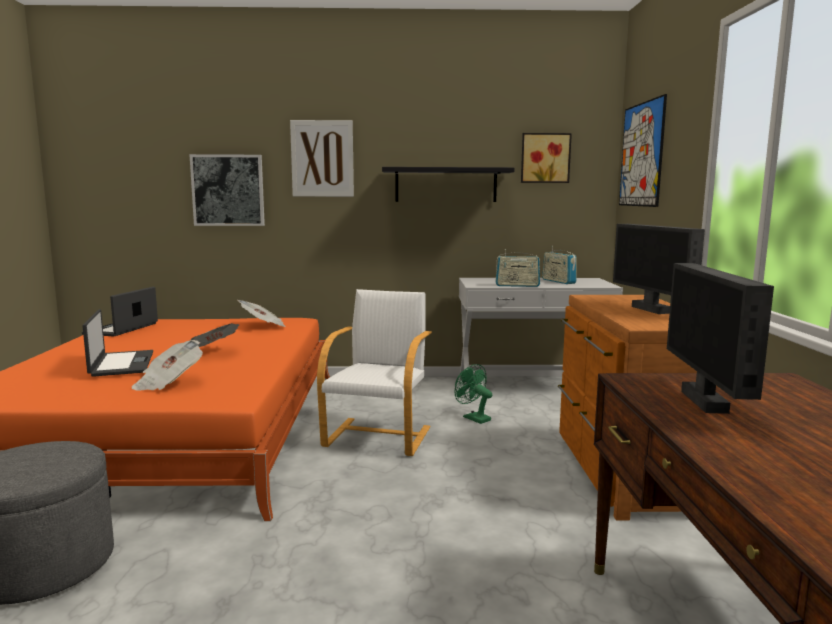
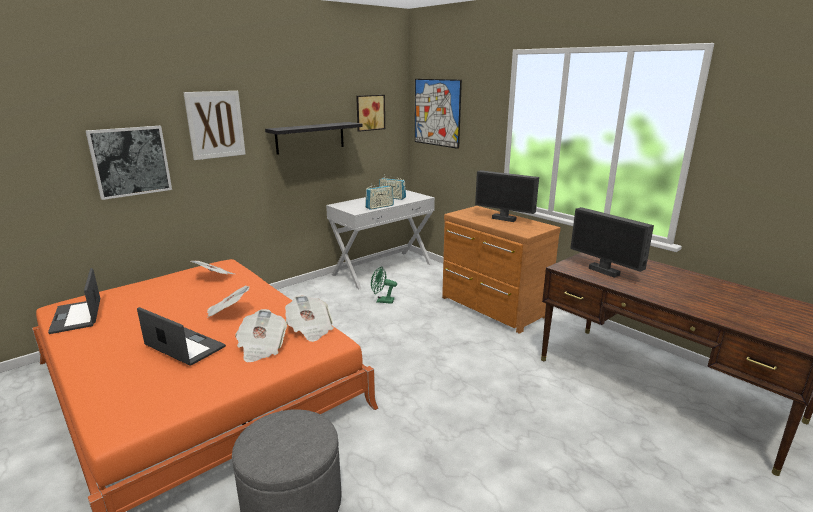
camera: 40 degrees left, 10 degrees up
white armchair [317,289,432,456] -> none
none -> newspaper [285,295,334,342]

